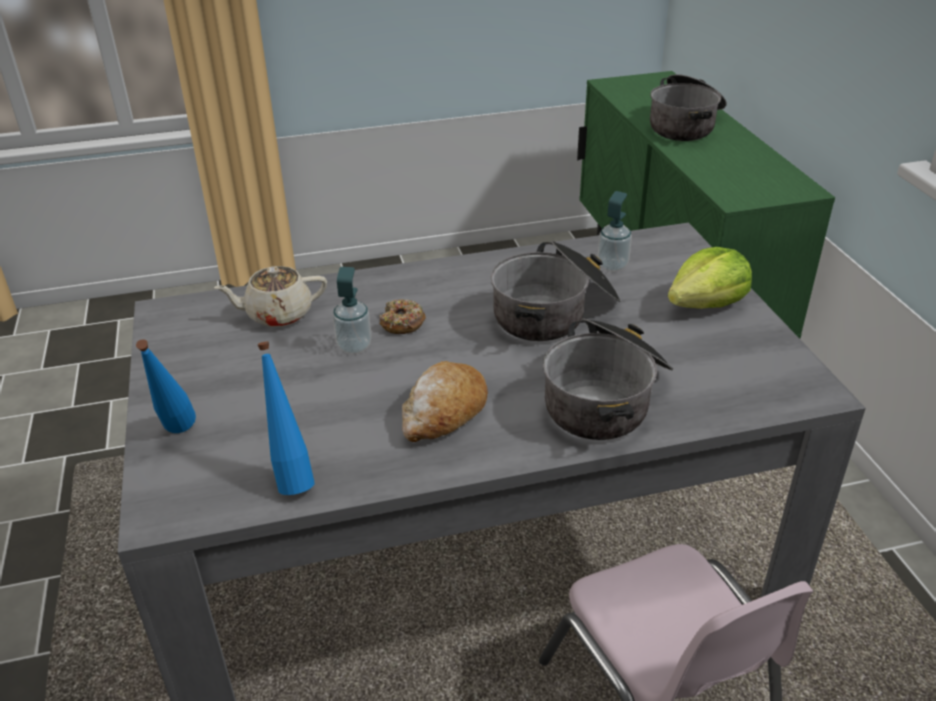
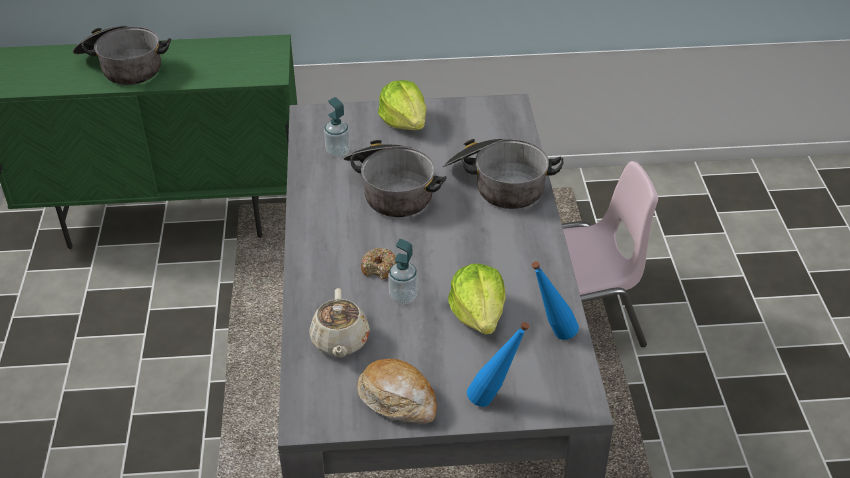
camera: 80 degrees left, 5 degrees up
bread [402,361,488,442] -> bread moved to [357,359,437,423]
none -> lettuce [448,264,506,335]

